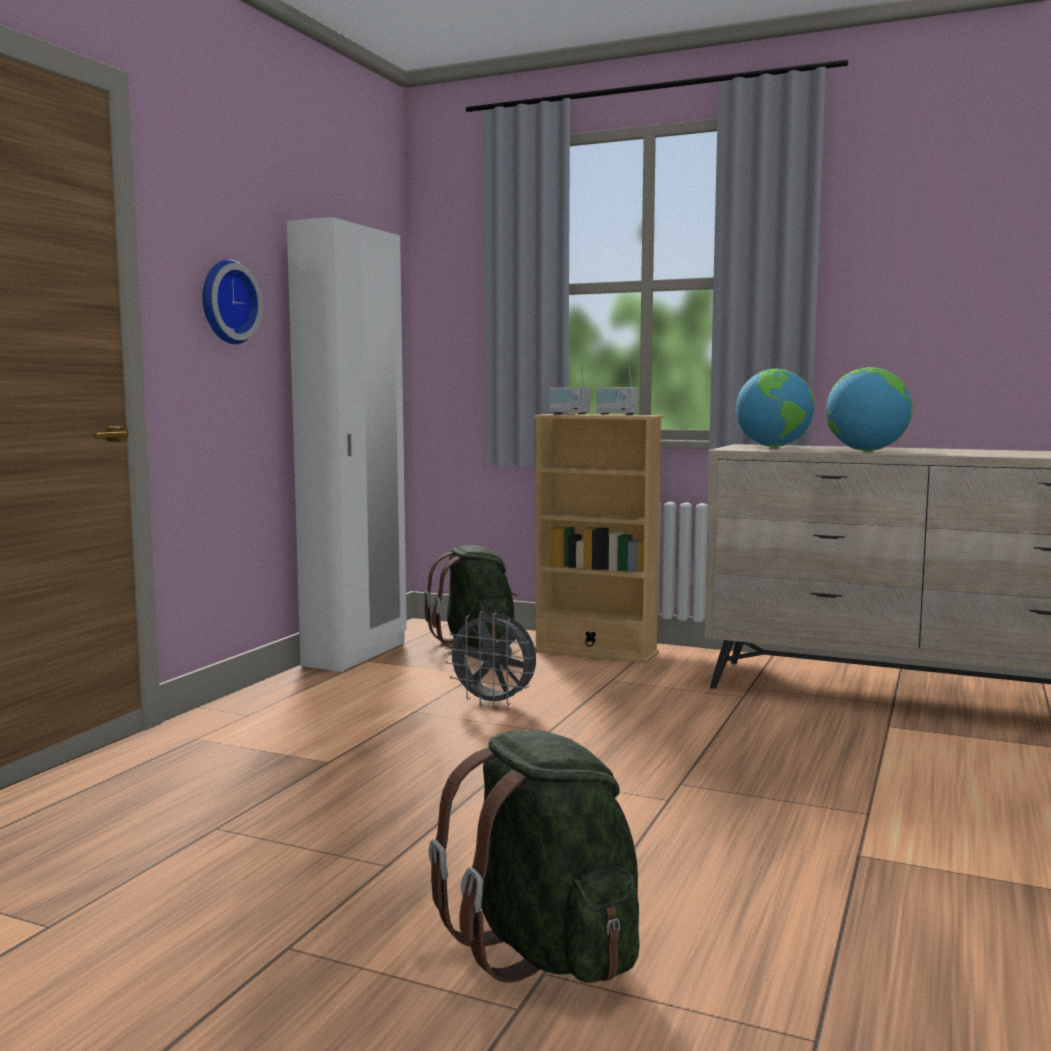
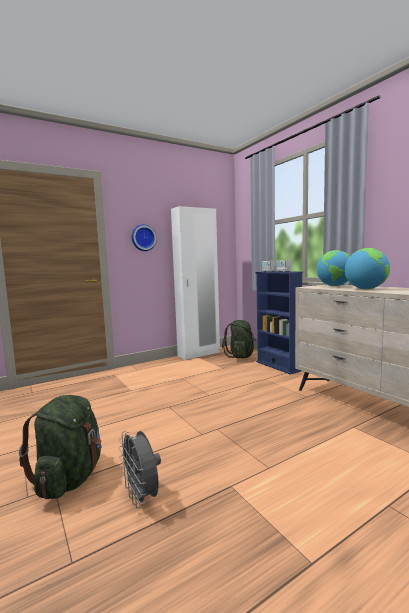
camera: 35 degrees right, 0 degrees up
grey fan [445,611,536,708] -> grey fan moved to [119,431,161,508]
beige bookcase [533,414,663,664] -> blue bookcase [255,271,303,375]

